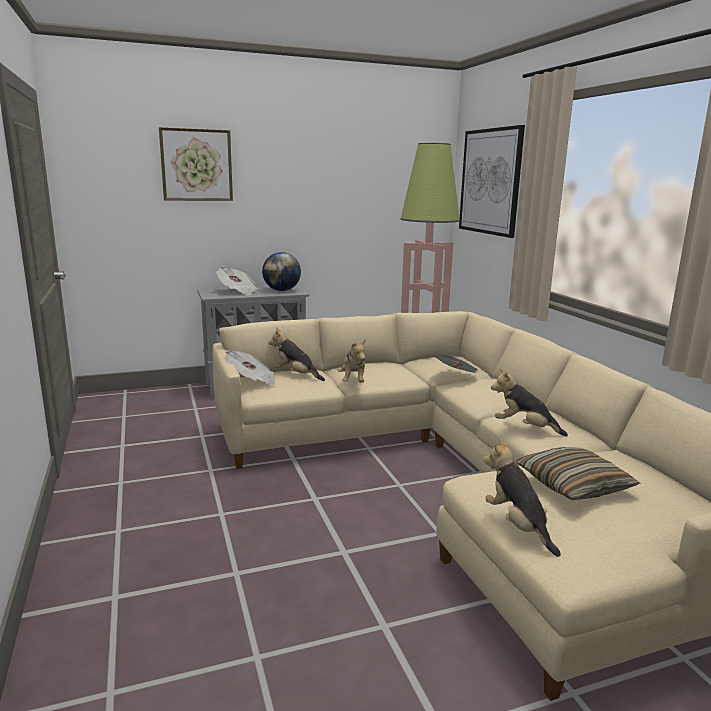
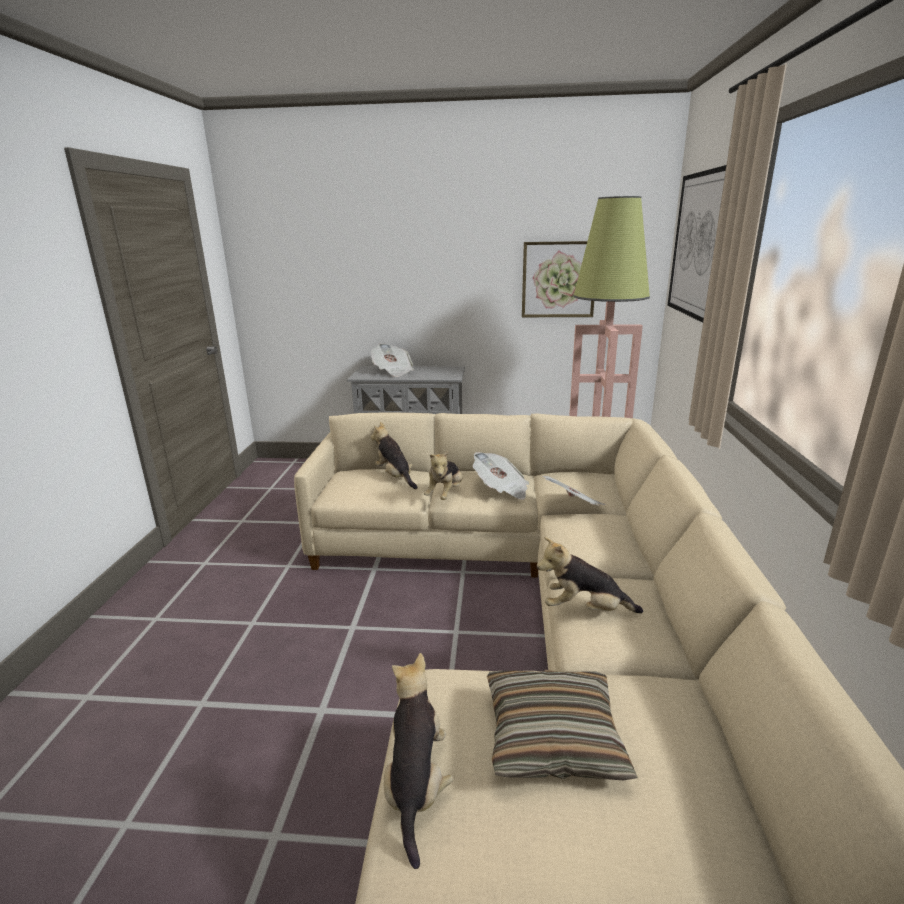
camera: 25 degrees right, 5 degrees up
picture [159,127,233,201] -> picture moved to [522,241,594,317]
newspaper [225,350,275,385] -> newspaper moved to [473,452,529,500]
globe [262,252,301,291] -> none
plush toy [491,369,568,437] -> plush toy turned 45 degrees counterclockwise [537,537,643,613]

